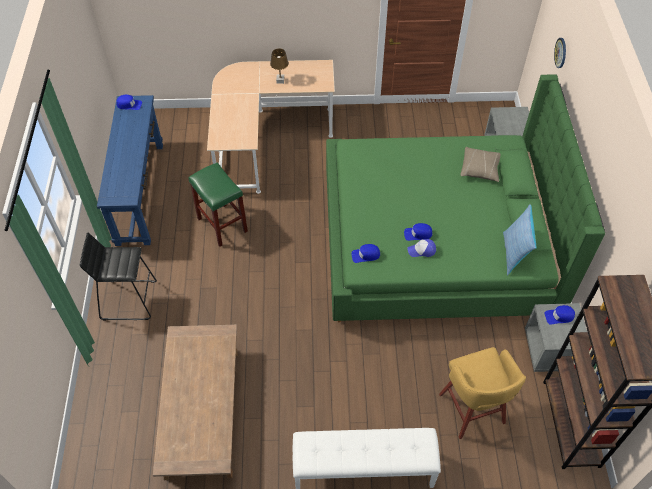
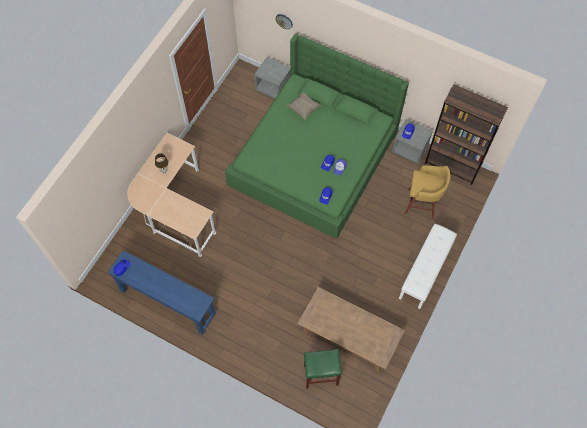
camera: 60 degrees left, 10 degrees up
black stool [80,233,157,320] -> none
green stool [188,162,248,247] -> green stool moved to [304,349,342,389]
pillow [503,204,537,275] -> none

